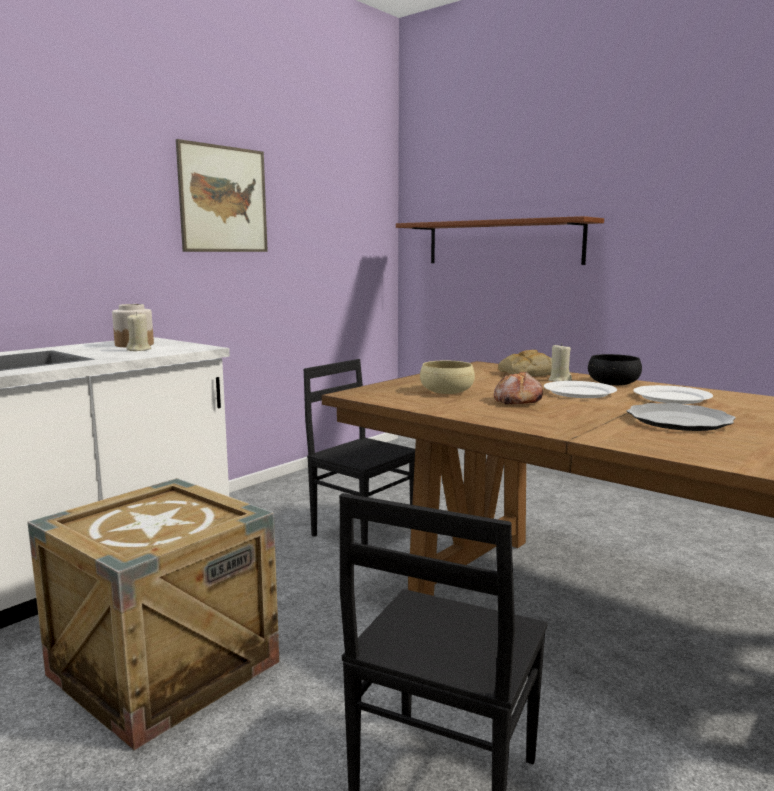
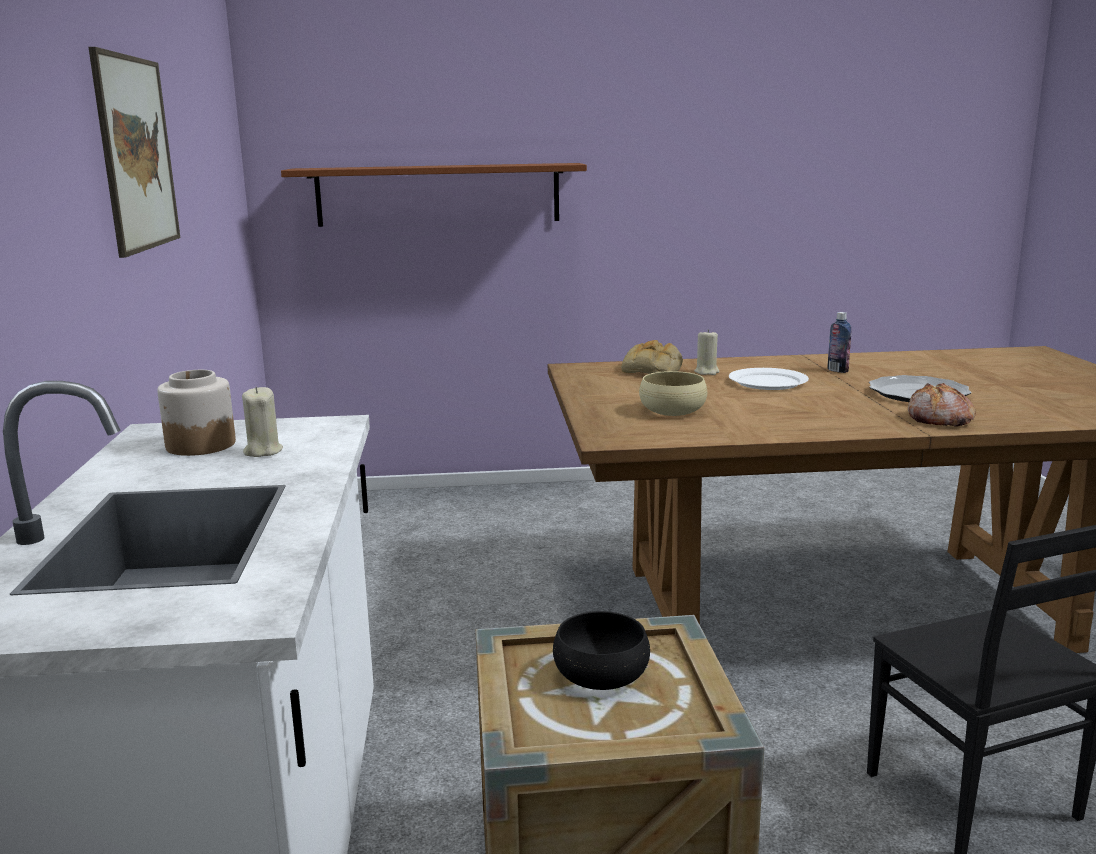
camera: 45 degrees left, 5 degrees up
black chair [303,359,415,545] -> none
bread [494,372,543,404] -> bread moved to [908,383,976,427]
black bowl [588,354,642,385] -> black bowl moved to [553,611,650,690]
white plate [633,385,713,404] -> bottle [827,312,852,373]

